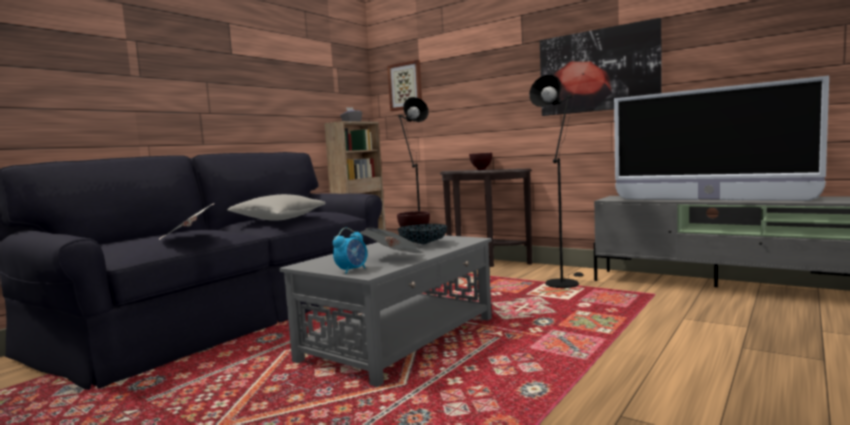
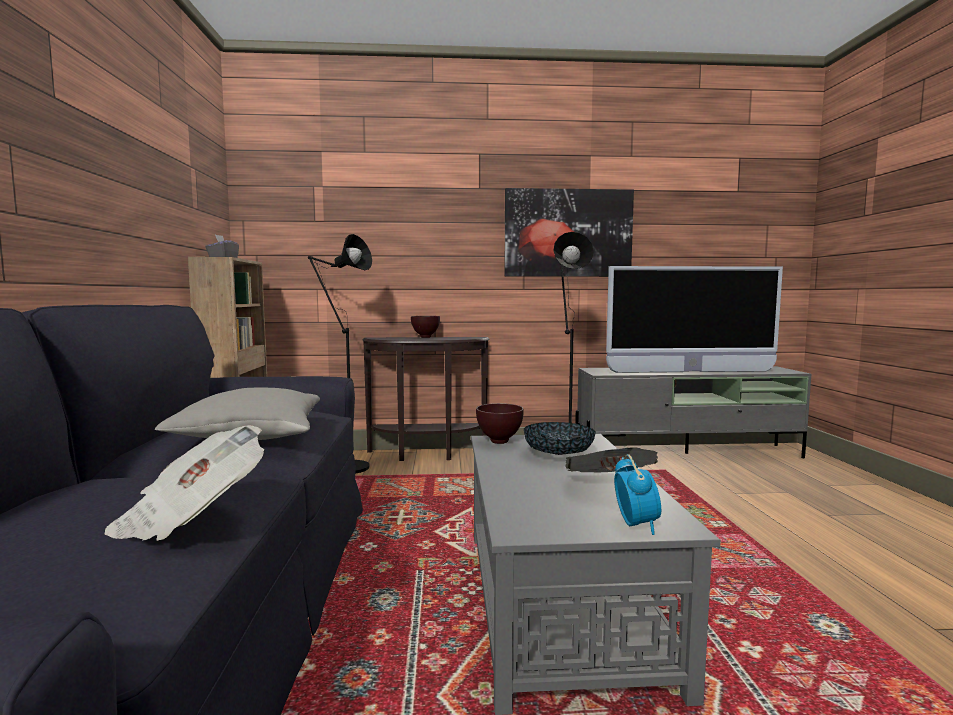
camera: 40 degrees left, 0 degrees up
picture [387,60,422,111] -> none

